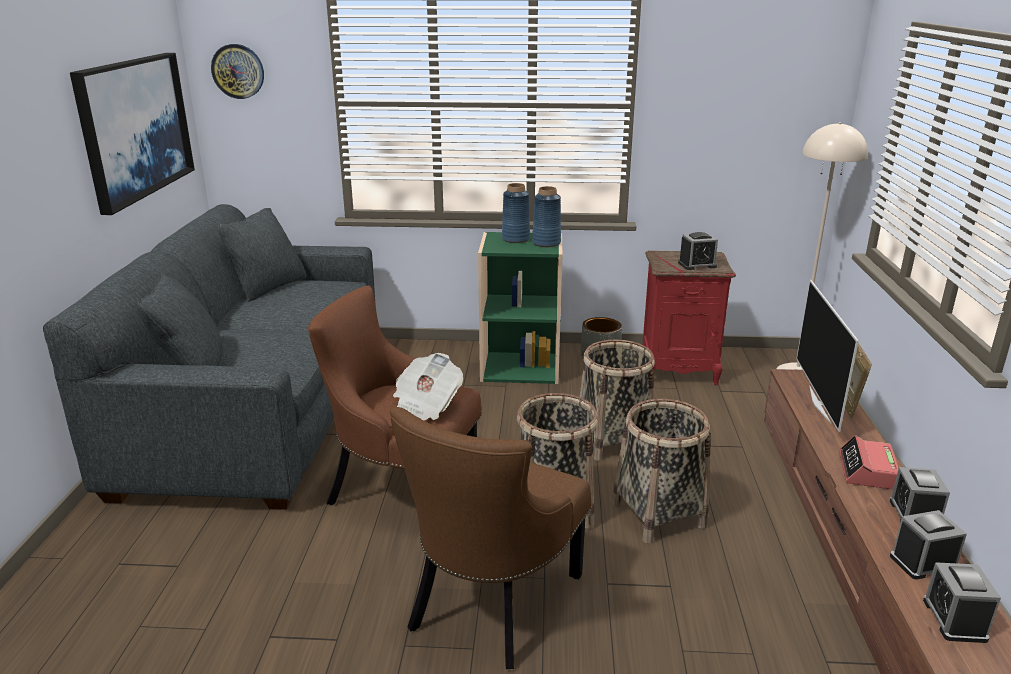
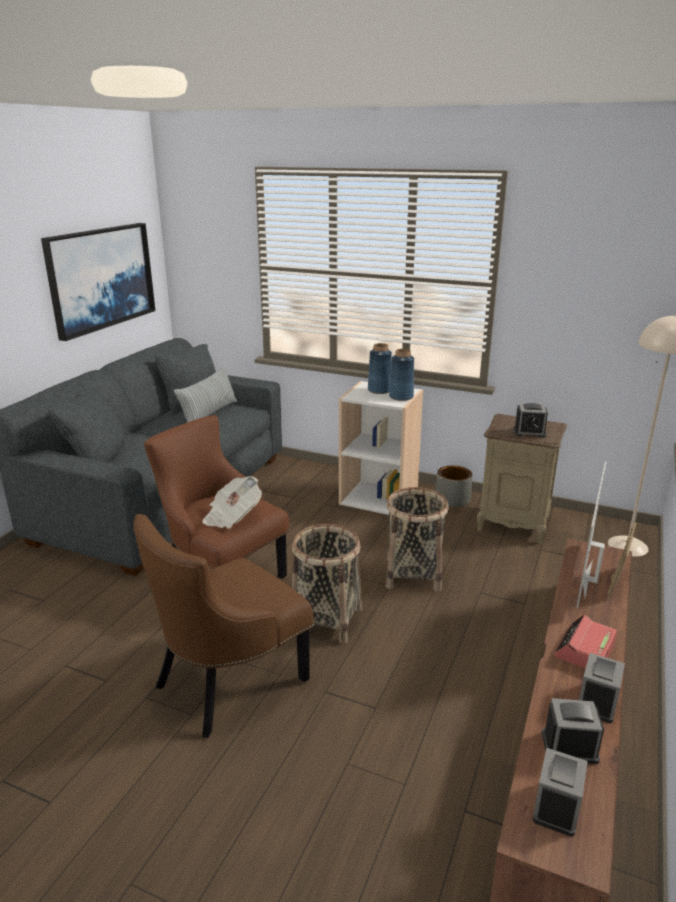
camera: 20 degrees right, 0 degrees up
wall clock [211,44,264,99] -> none
green bookcase [478,232,563,384] -> white bookcase [339,381,423,515]
basket [612,399,711,543] -> none
red nightstand [642,250,736,385] -> beige nightstand [477,414,567,544]
none -> pillow [174,365,237,422]

